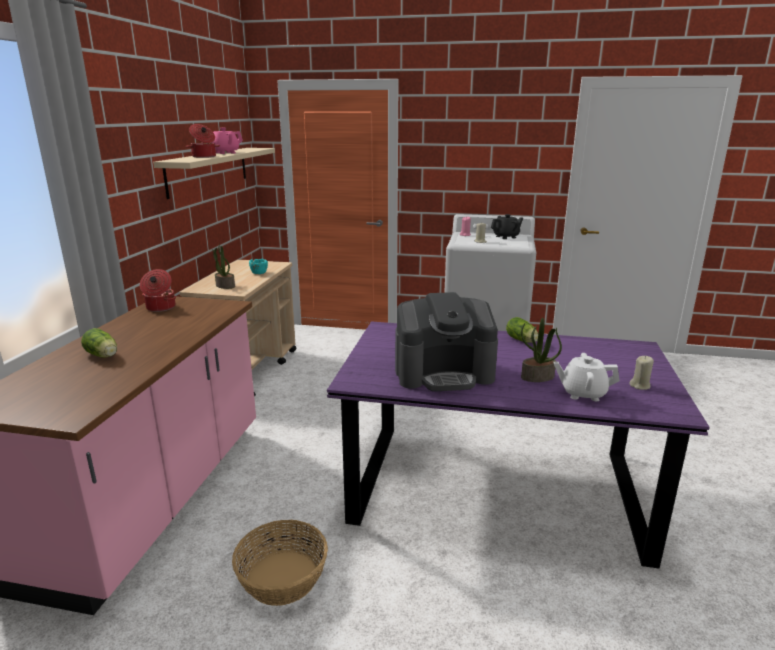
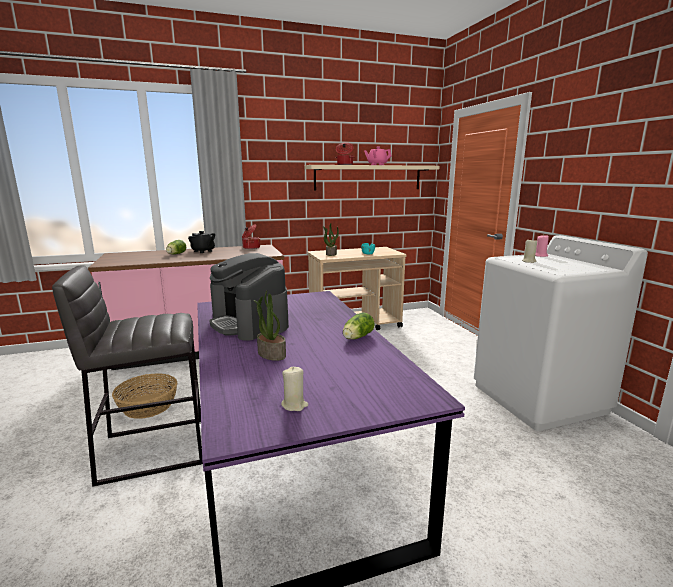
camera: 60 degrees right, 5 degrees down
black teapot [491,214,523,239] -> black teapot moved to [188,231,215,253]
white teapot [553,353,620,401] -> none
none -> grey stool [52,265,203,487]

